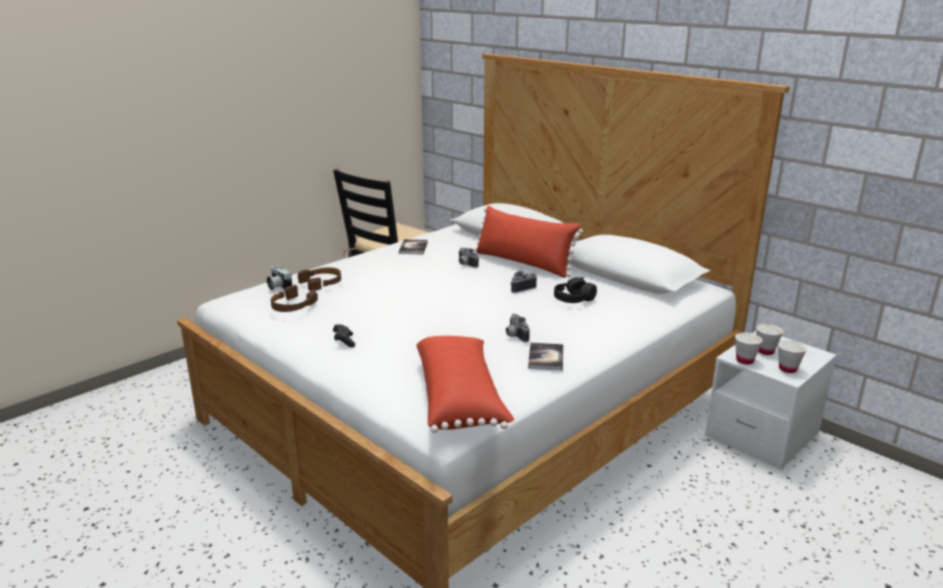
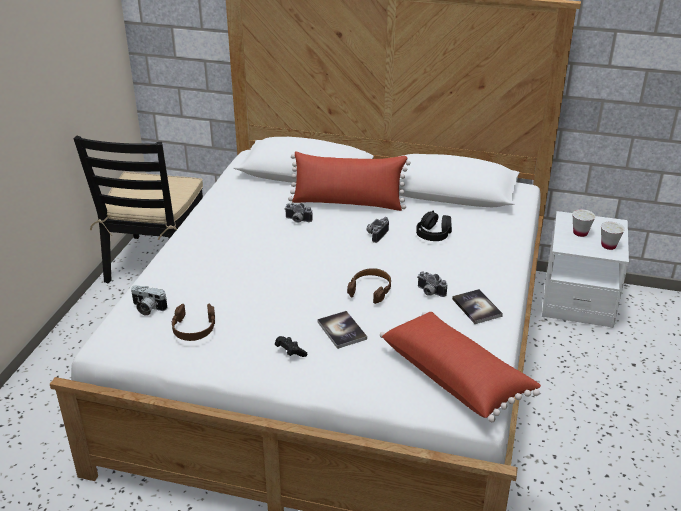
camera: 30 degrees left, 10 degrees up
brown headphones [298,267,341,291] -> brown headphones moved to [347,268,391,304]
book [399,239,428,255] -> book moved to [318,311,367,349]
white cup [735,333,763,364] -> none

